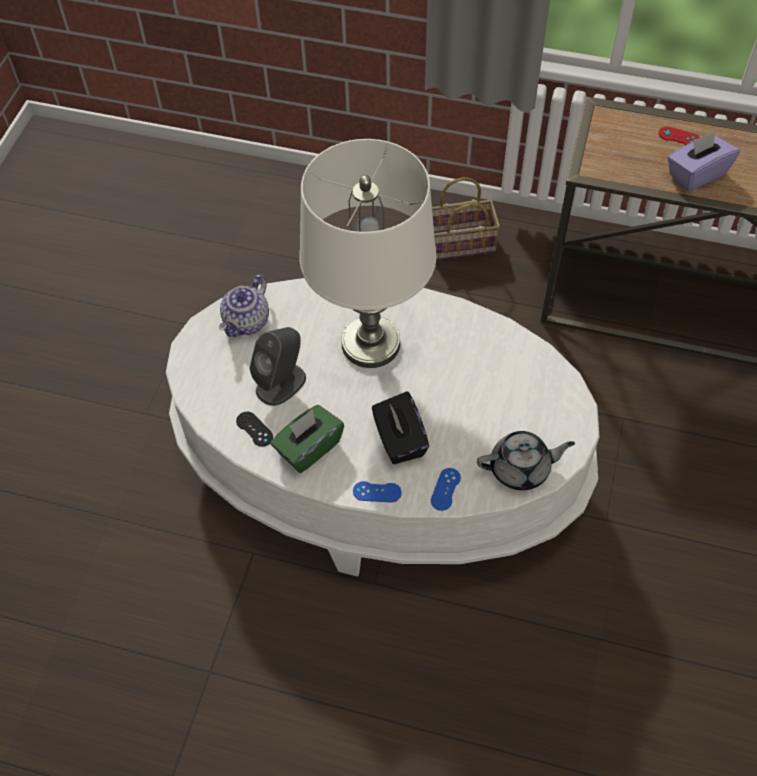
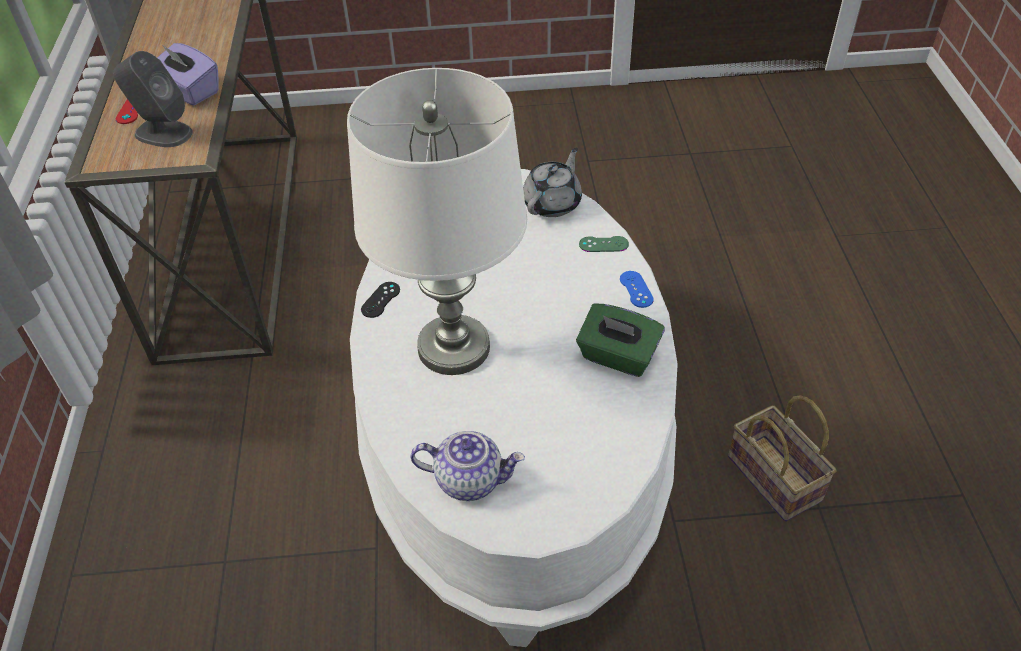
camera: 110 degrees left, 10 degrees down
black game controller [236,412,273,447] -> black game controller moved to [361,282,400,318]
grey speaker [249,327,306,406] -> grey speaker moved to [113,51,193,147]
black tissue box [372,391,429,464] -> none
blue game controller [431,468,461,511] -> green game controller [579,236,629,252]
basket [432,177,500,260] -> basket moved to [728,396,836,522]
grey teapot [477,431,575,490] -> grey teapot turned 60 degrees clockwise [523,148,582,217]

